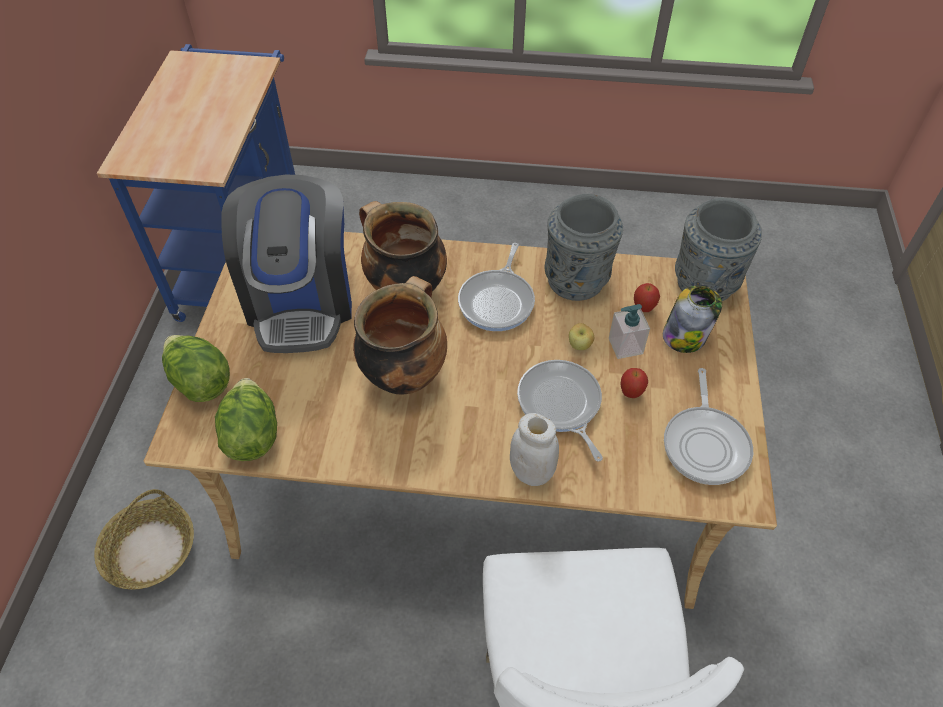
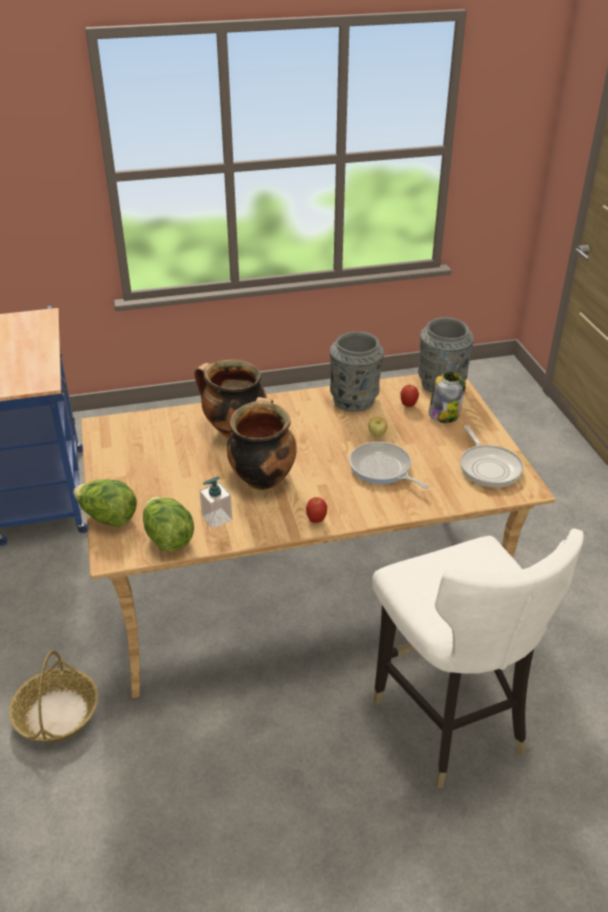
camera: 20 degrees left, 15 degrees down
coffee machine [222,175,352,353] -> none
frying pan [458,243,535,331] -> none
white jar [510,413,559,486] -> none
soap dispenser [609,304,650,359] -> soap dispenser moved to [199,476,233,528]
apple [620,368,648,398] -> apple moved to [306,497,327,523]

